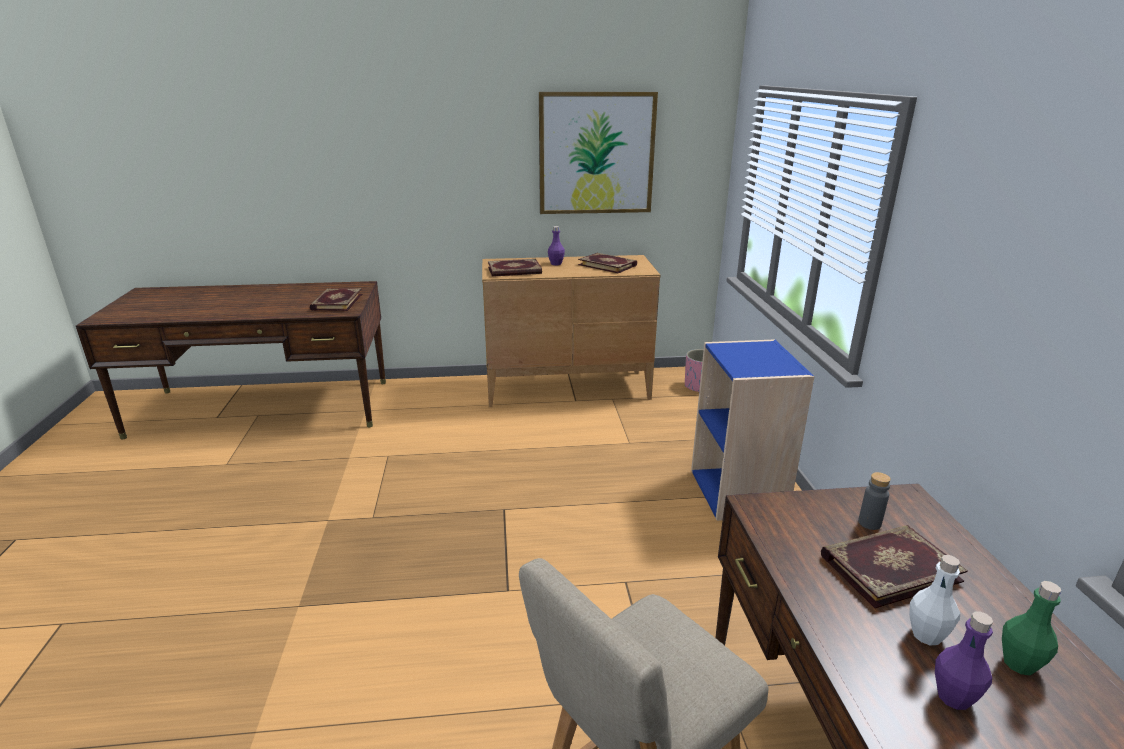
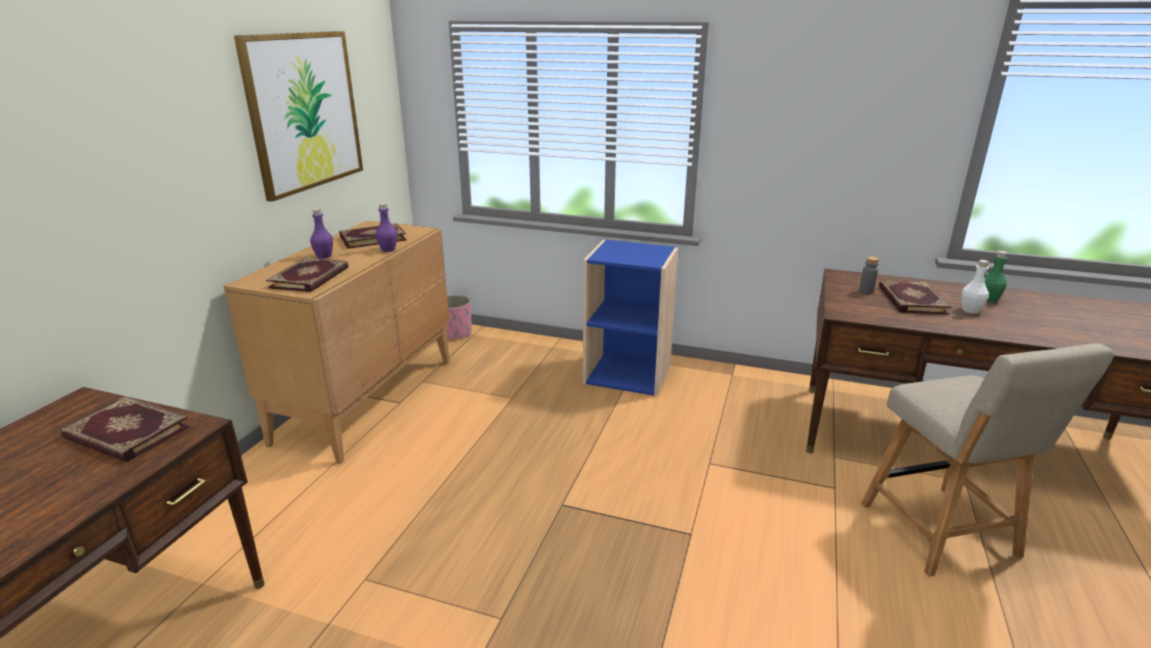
camera: 65 degrees left, 0 degrees up
purple bottle [935,611,993,710] -> purple bottle moved to [376,203,397,252]

